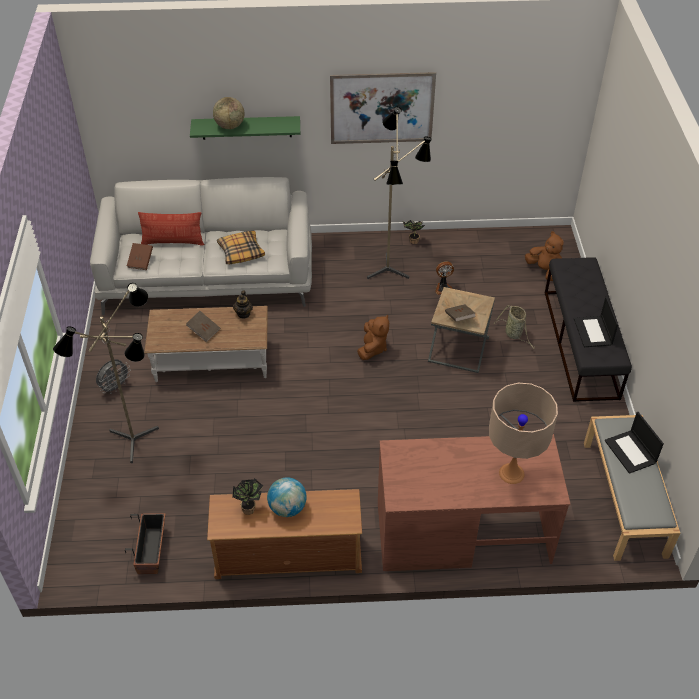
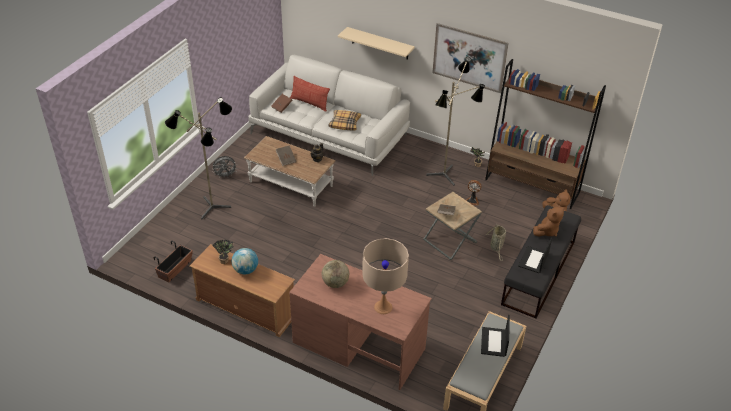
camera: 30 degrees right, 5 degrees down
green shelf [190,116,300,140] -> beige shelf [338,27,415,60]
globe [213,97,244,129] -> globe moved to [322,260,349,288]
brown plush toy [357,314,389,360] -> brown plush toy moved to [533,207,565,237]
none -> brown bookcase [485,59,606,209]

